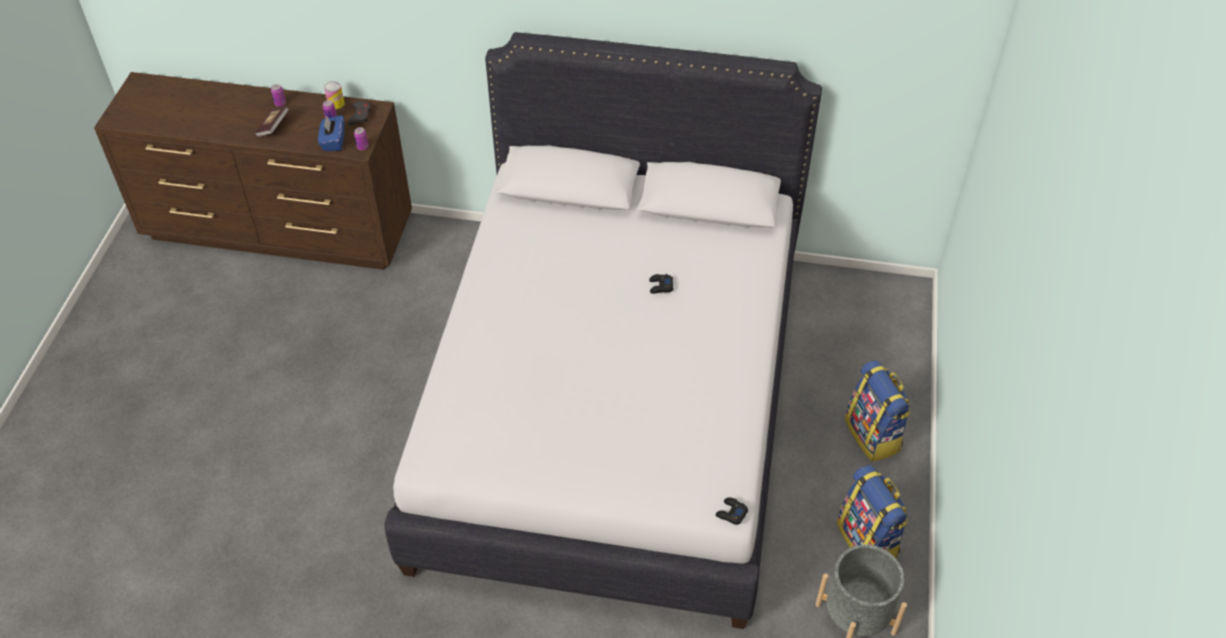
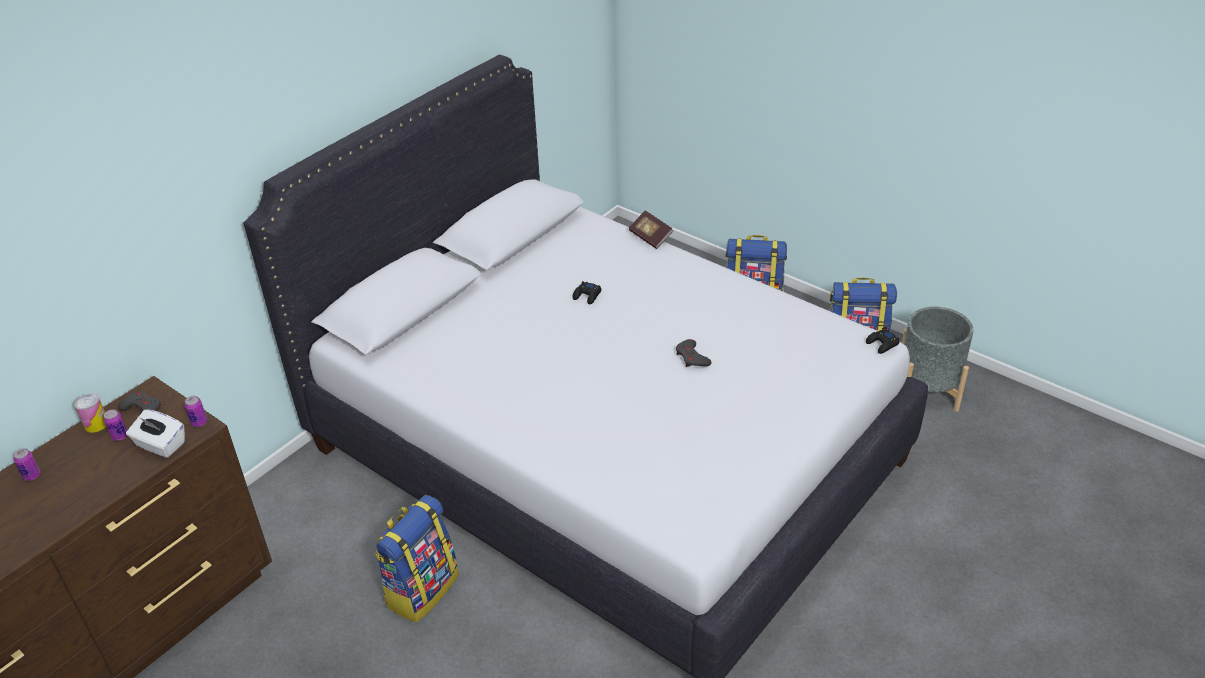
camera: 60 degrees left, 10 degrees down
book [255,106,289,137] -> book moved to [629,211,673,249]
blue tissue box [318,115,344,151] -> white tissue box [126,410,185,458]
none -> backpack [375,495,459,623]
none -> grey game controller [676,339,712,367]

